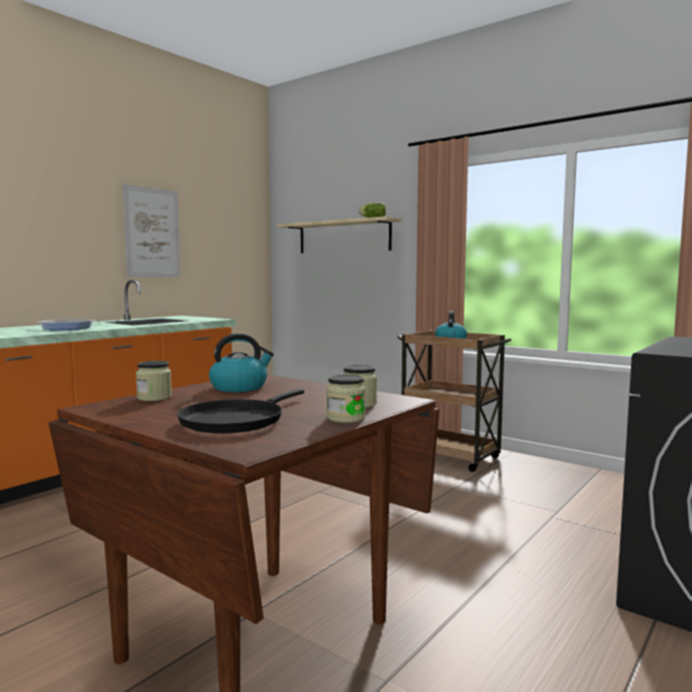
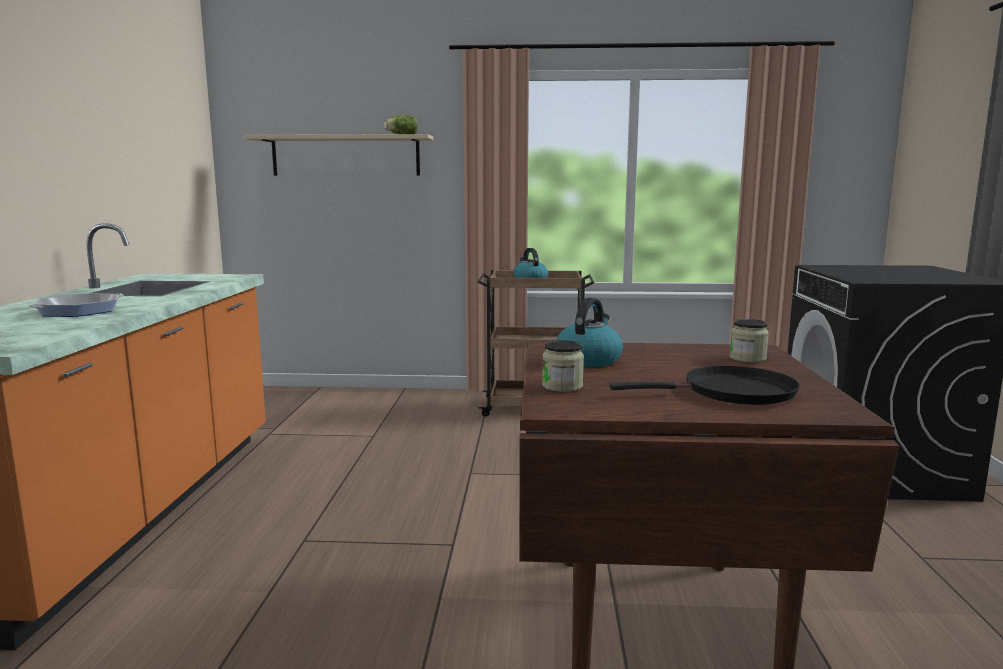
camera: 35 degrees left, 5 degrees up
picture [123,184,181,278] -> none
black frying pan [177,389,304,433] -> black frying pan turned 90 degrees counterclockwise [609,366,800,405]
jar [327,375,366,423] -> none

